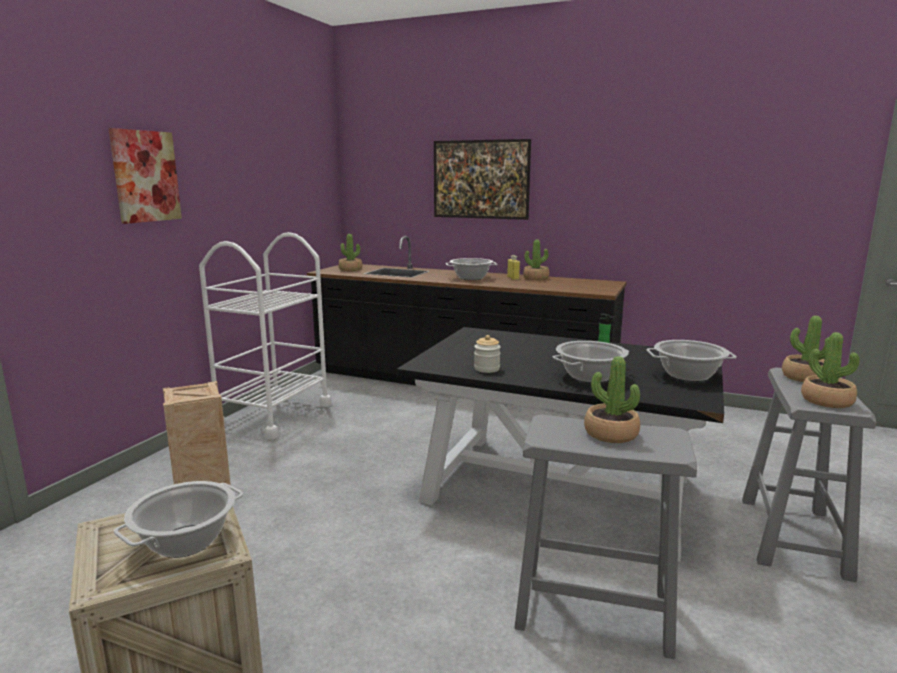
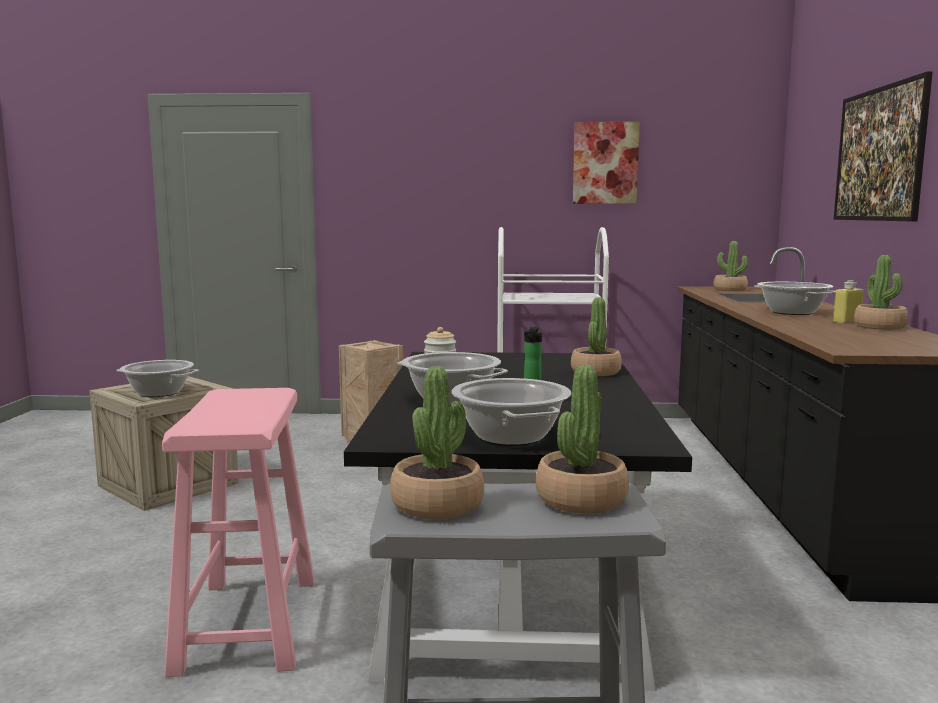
camera: 70 degrees right, 5 degrees down
picture [108,128,182,224] -> picture moved to [573,122,640,204]
grey stool [514,415,697,659] -> pink stool [162,388,315,677]
potted plant [584,356,640,443] -> potted plant moved to [571,297,622,376]

